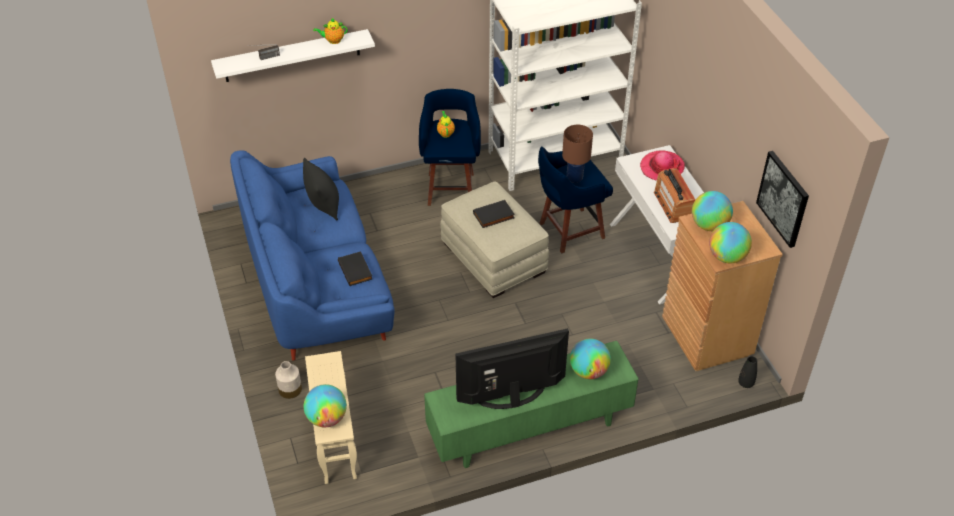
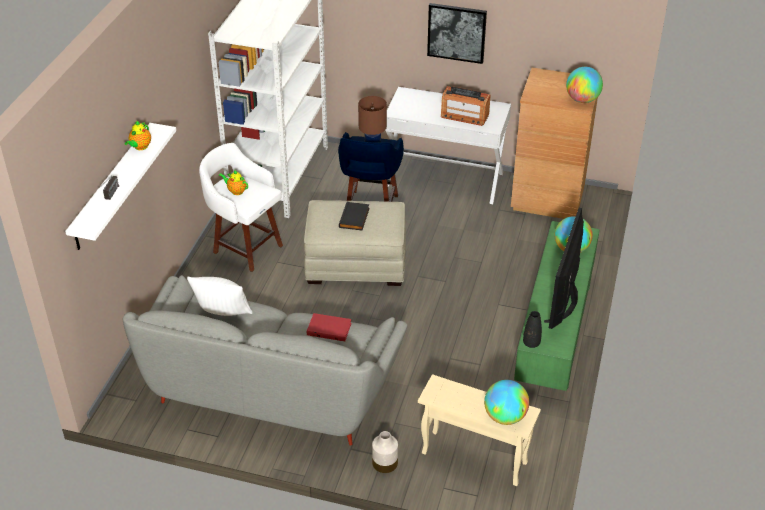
camera: 55 degrees left, 5 degrees down
blue sofa [230,150,395,360] -> grey sofa [123,275,408,446]
black pillow [303,158,339,221] -> white pillow [187,277,252,316]
black book [338,251,372,286] -> red book [307,313,352,341]
blue stool [419,89,481,206] -> white stool [199,143,283,272]
hat [640,150,685,181] -> none
globe [692,191,733,231] -> none
black vase [738,356,757,388] -> black vase moved to [523,311,542,348]
picture [756,151,809,248] -> picture moved to [427,3,487,64]

